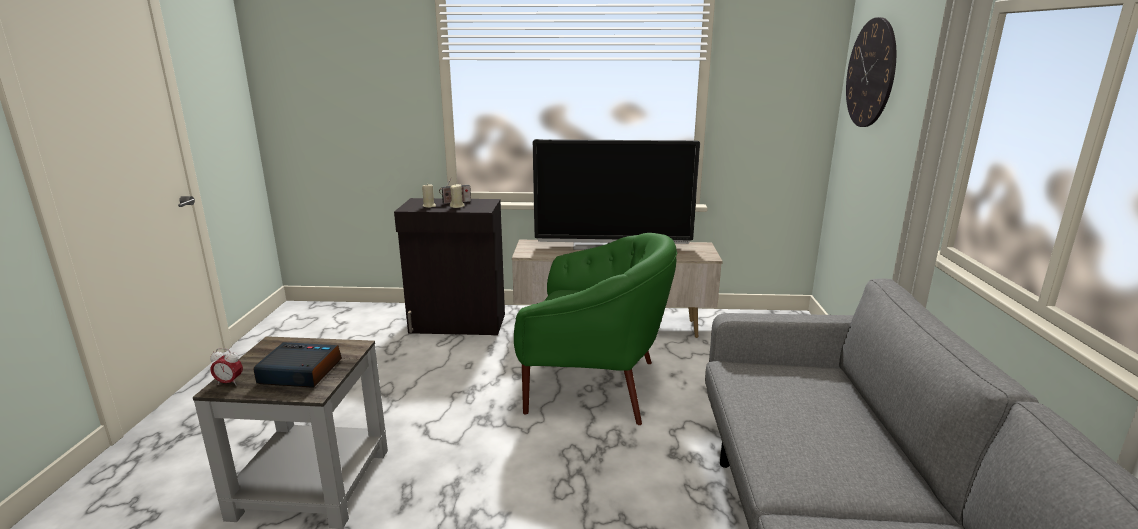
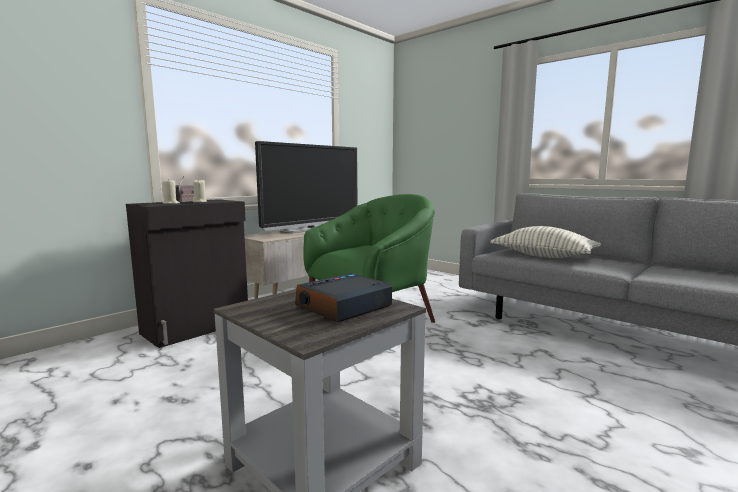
camera: 50 degrees left, 10 degrees down
alarm clock [210,348,243,386] -> none
wall clock [846,17,896,127] -> none
none -> pillow [490,226,601,258]

